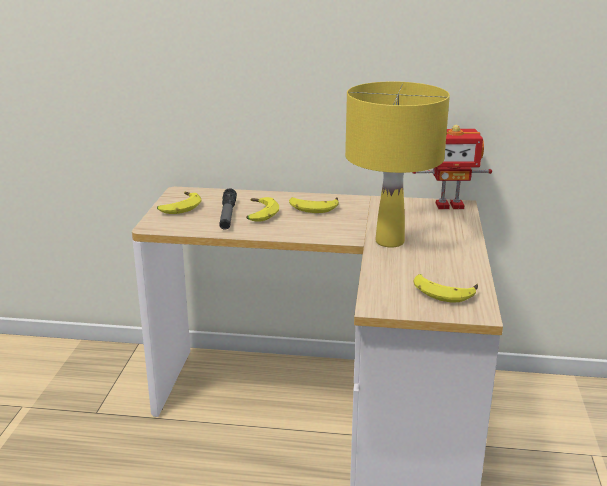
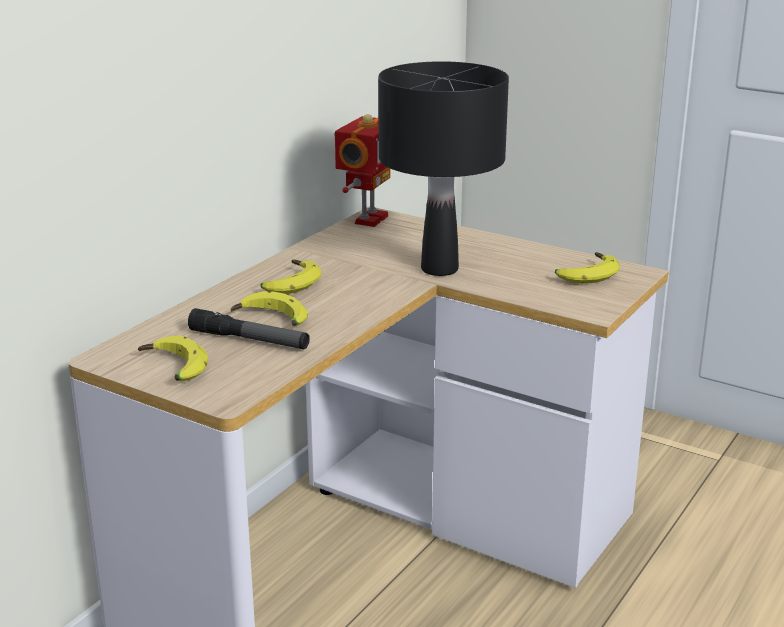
camera: 65 degrees left, 0 degrees up
yellow table lamp [345,82,450,248] -> black table lamp [378,61,509,276]

